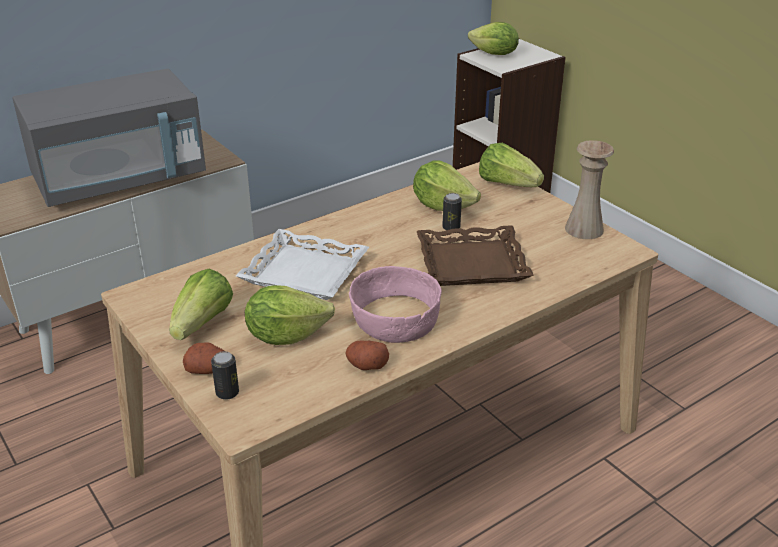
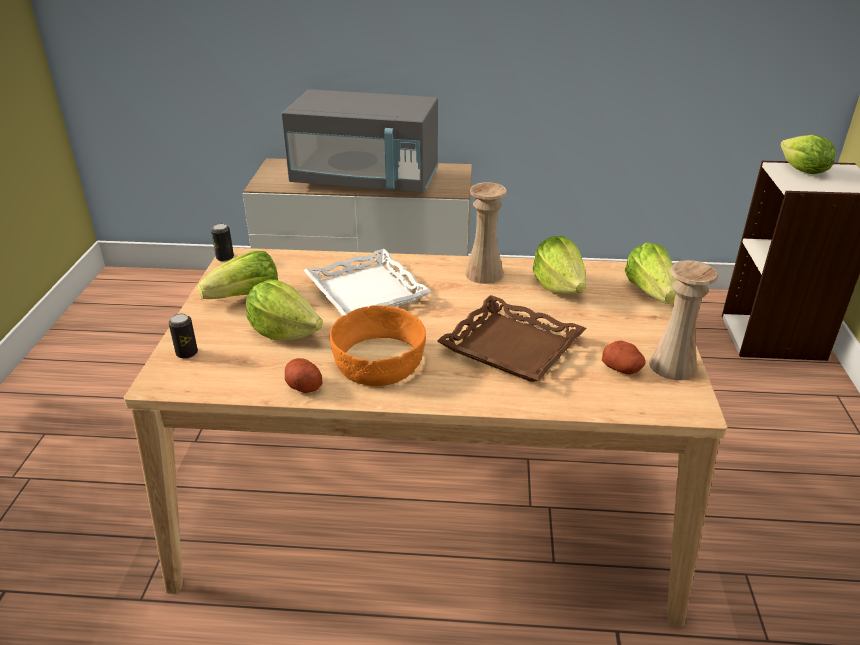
camera: 40 degrees right, 0 degrees up
potato [183,342,224,374] -> potato moved to [602,341,646,375]
pink bowl [349,266,442,343] -> orange bowl [330,305,426,386]
can [442,193,462,230] -> can moved to [211,223,234,262]
none -> beige vase [465,182,507,284]

